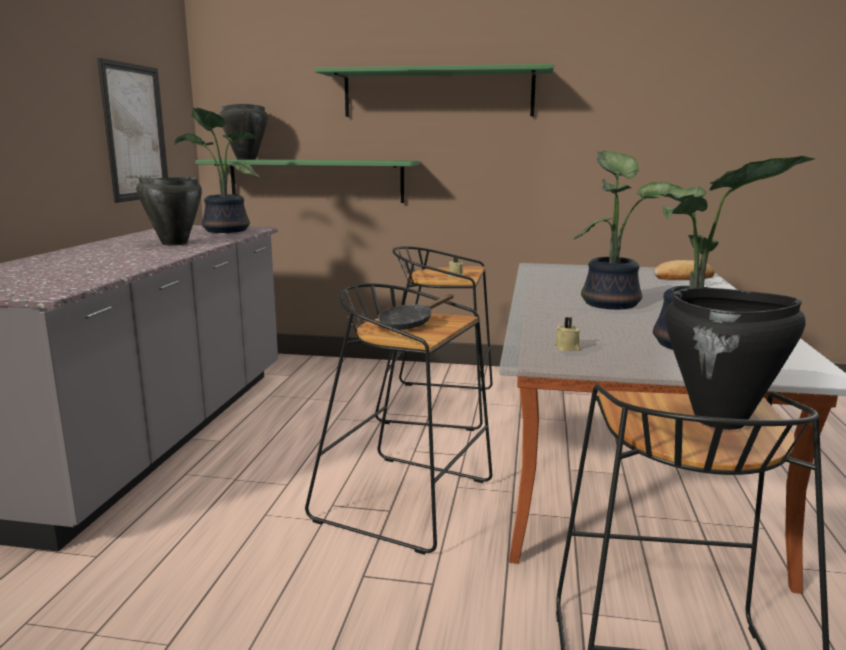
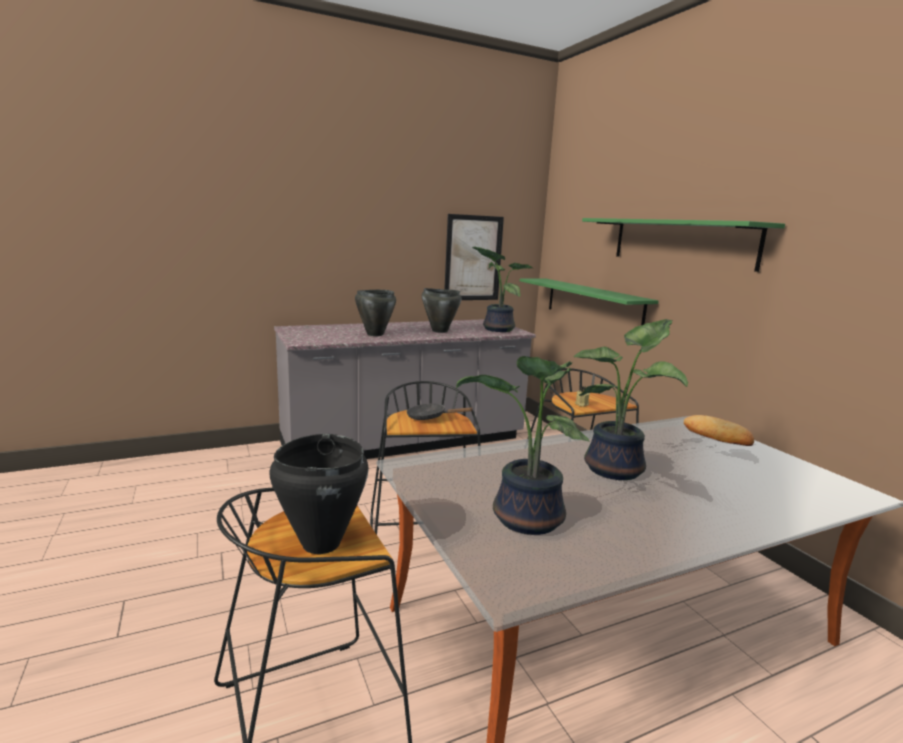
camera: 55 degrees right, 0 degrees up
black cooking pot [219,104,268,160] -> black cooking pot moved to [355,290,396,336]
beige candle [555,317,581,351] -> none
bread [653,260,715,280] -> bread moved to [683,415,754,446]

